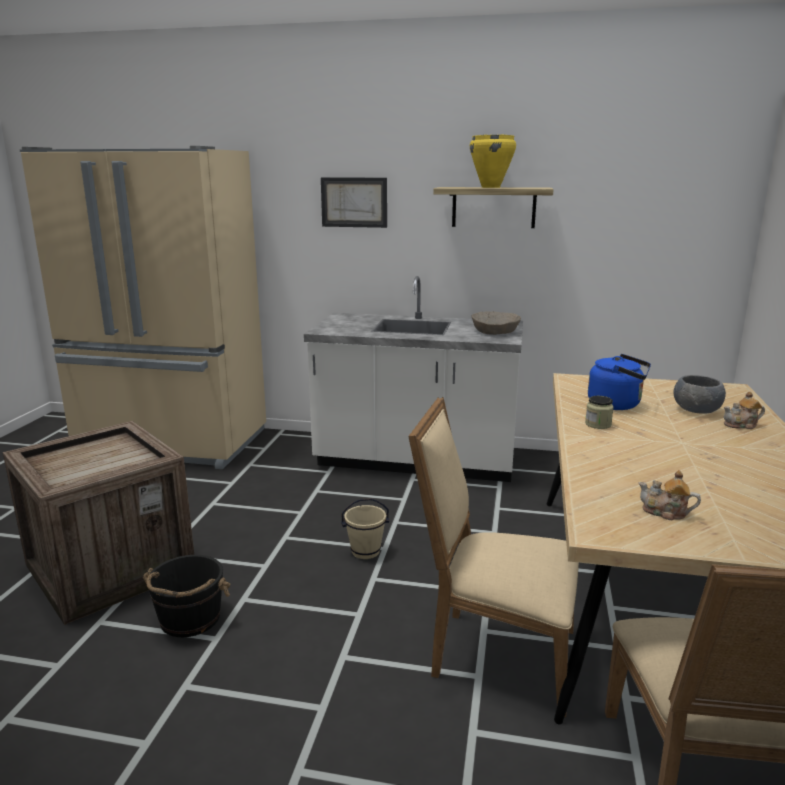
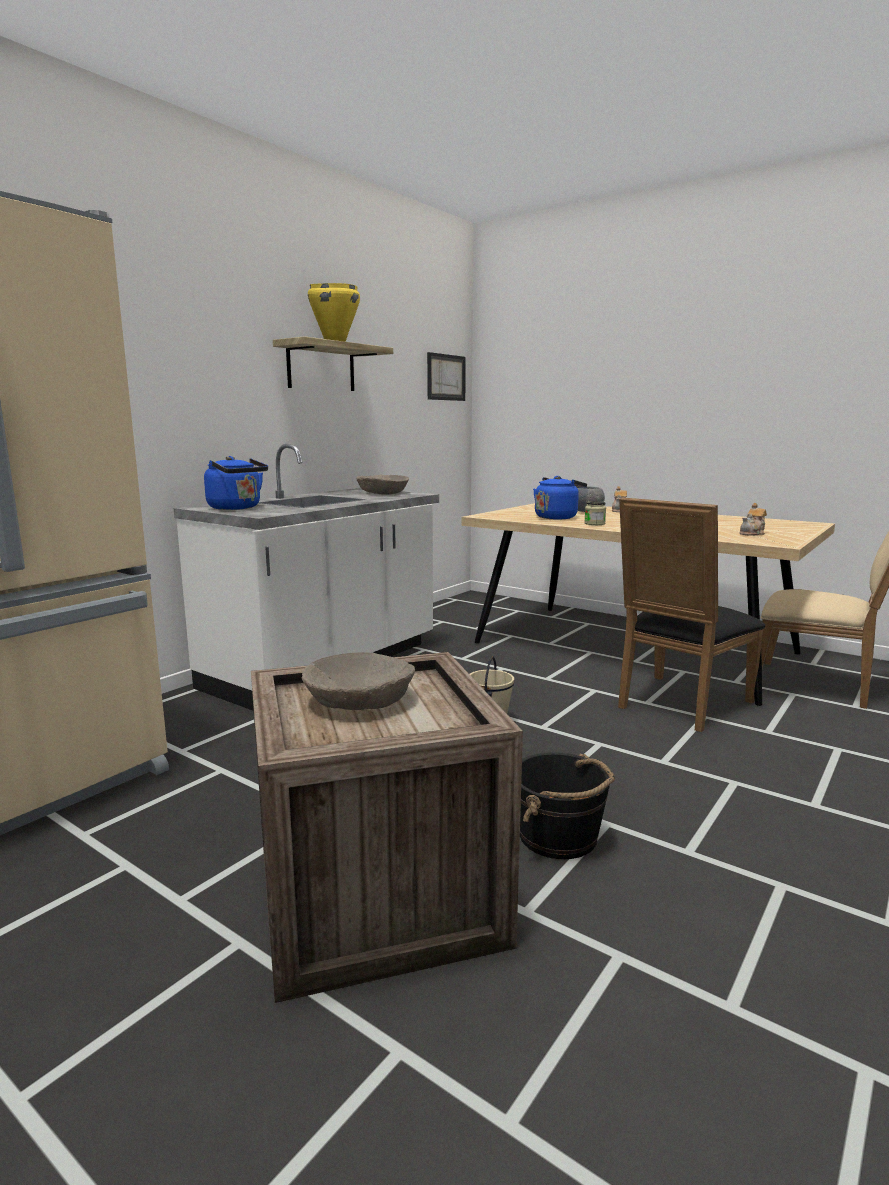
camera: 65 degrees left, 5 degrees down
picture [321,177,387,228] -> picture moved to [427,352,466,401]
beige chair [408,397,579,717] -> black chair [618,497,765,732]
none -> blue kettle [204,456,268,510]
none -> beige bowl [302,652,415,710]

